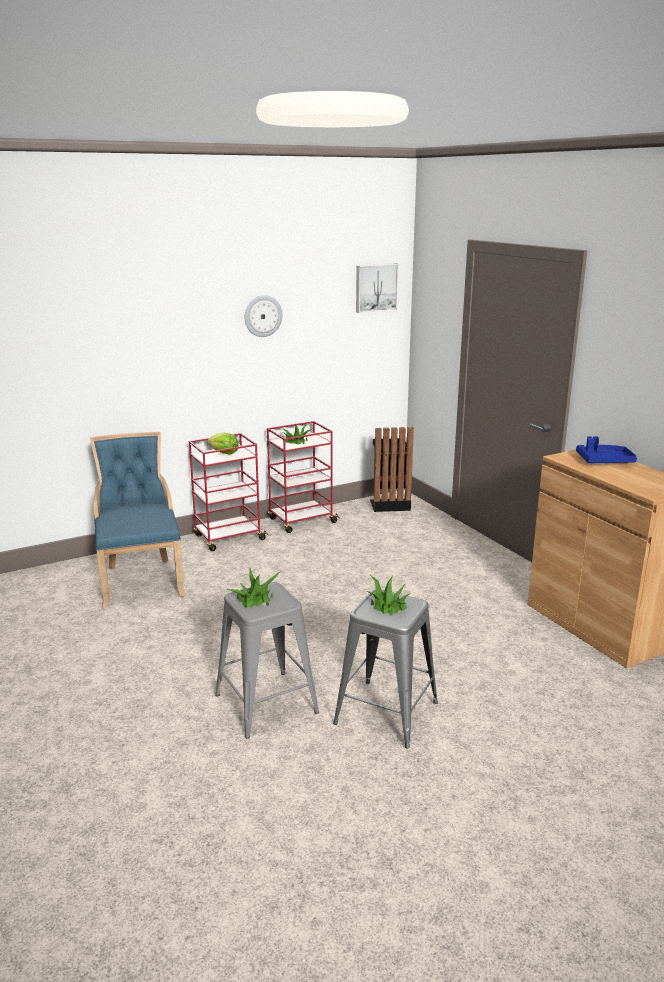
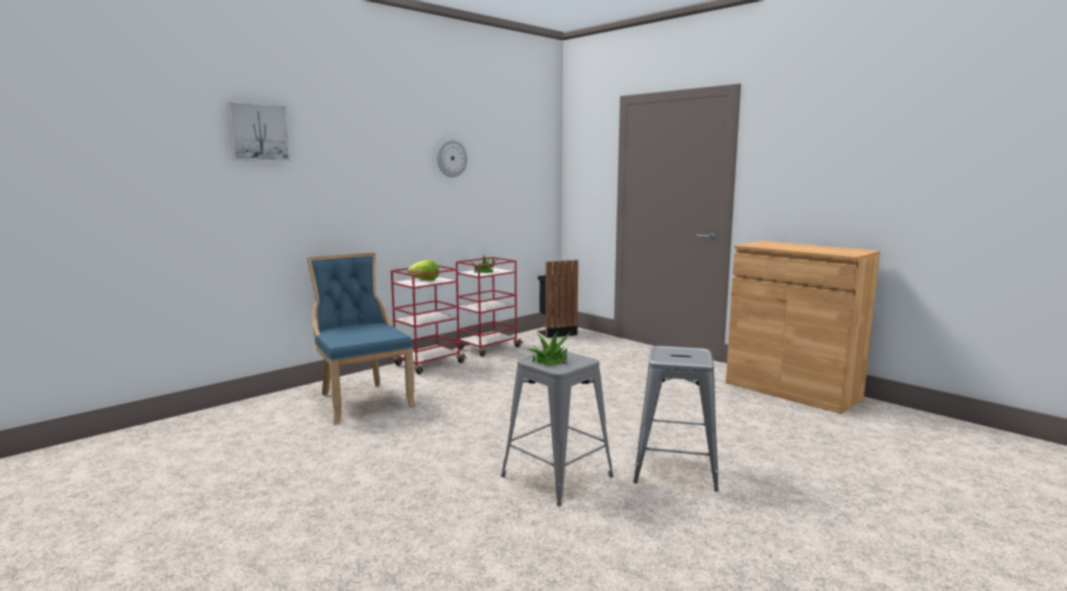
camera: 15 degrees left, 10 degrees down
picture [356,264,398,313] -> picture moved to [227,102,290,161]
potted plant [366,575,409,615] -> none
blue tray [576,436,637,463] -> none

